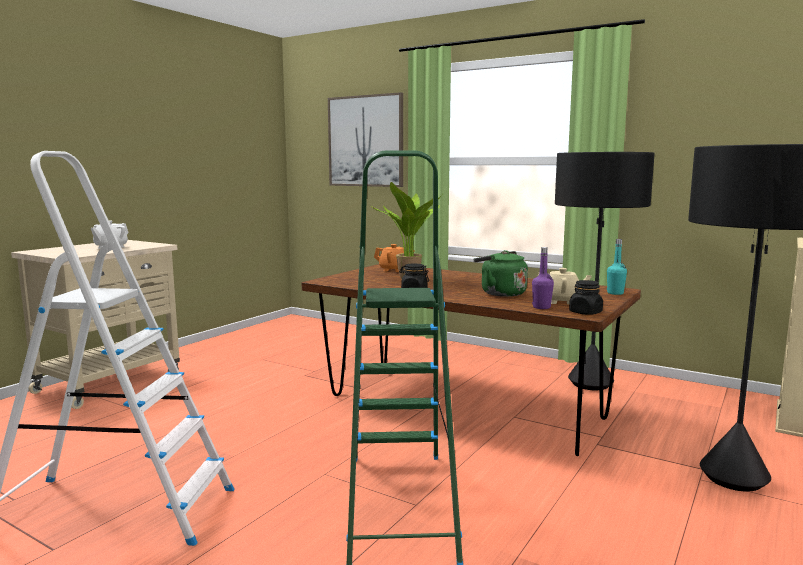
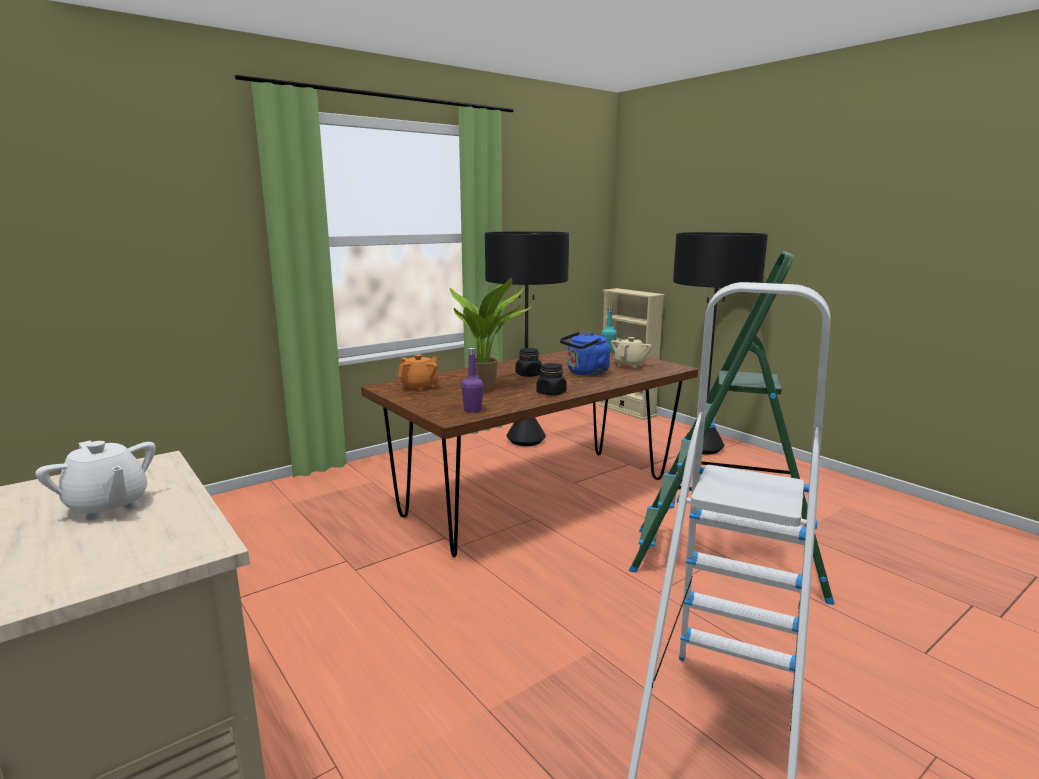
camera: 70 degrees left, 5 degrees up
picture [328,92,403,187] -> none
green kettle [473,250,528,297] -> blue kettle [560,332,610,376]
purple bottle [532,247,554,309] -> purple bottle moved to [461,348,484,413]
black jar [569,280,603,315] -> black jar moved to [516,348,542,377]

